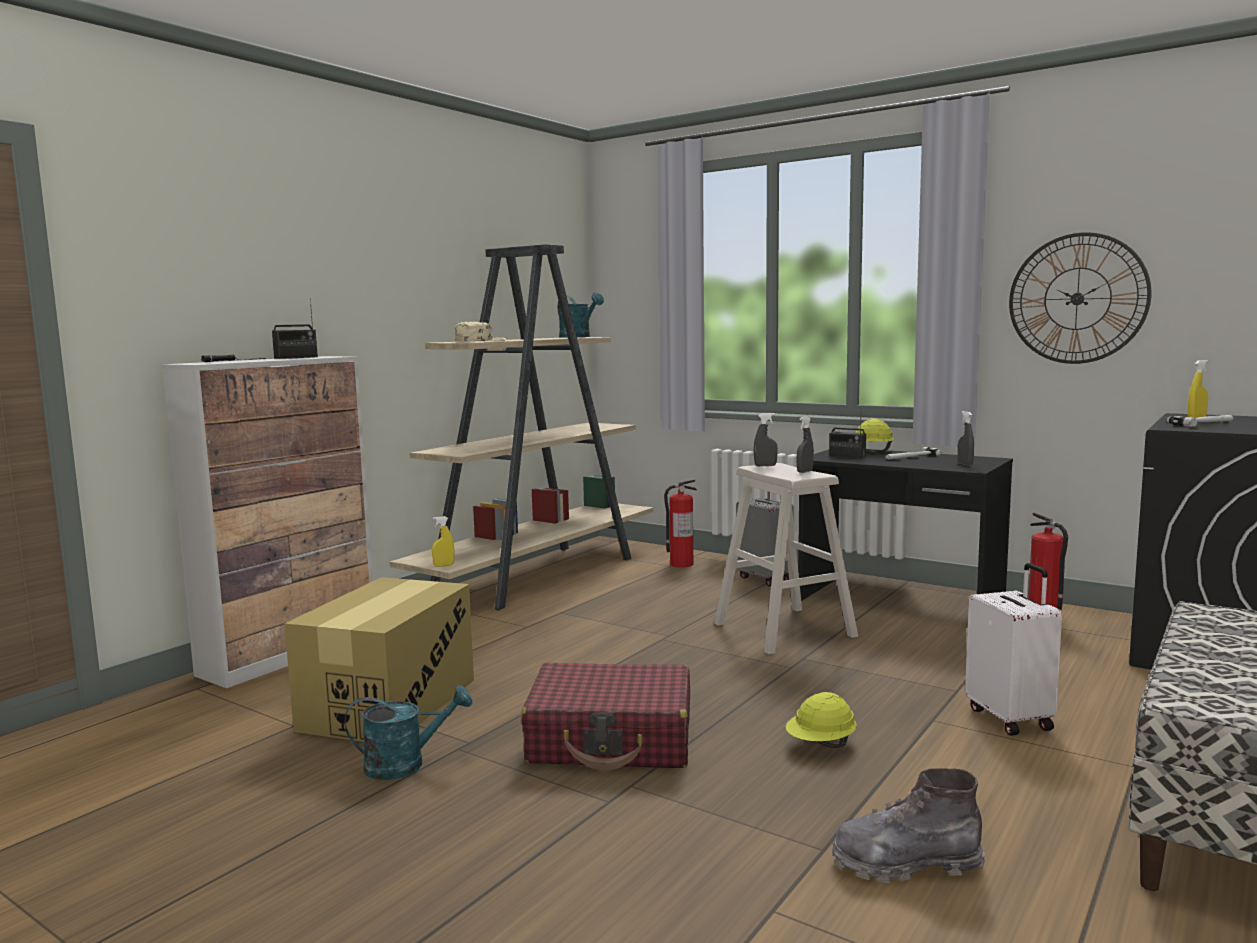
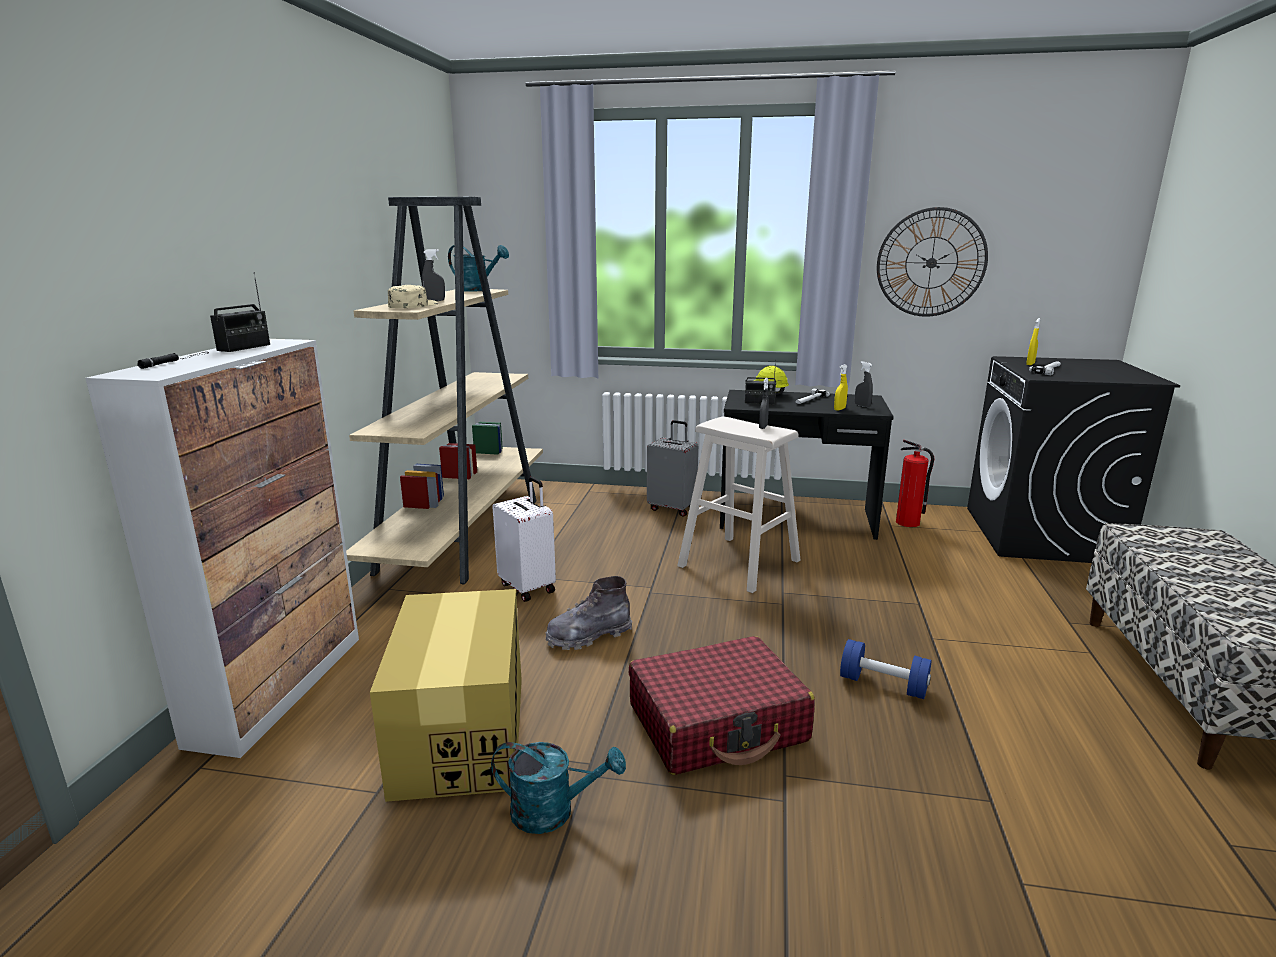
camera: 25 degrees left, 10 degrees up
turquoise watering can [345,685,472,780] -> turquoise watering can turned 45 degrees clockwise [491,742,626,834]
yellow spray bottle [432,516,454,567] -> yellow spray bottle moved to [834,365,848,411]
fire extinguisher [664,479,697,567] -> none
grey spray bottle [754,413,778,466] -> grey spray bottle moved to [422,249,445,301]
yellow hard hat [786,692,857,748] -> blue dumbbell [840,639,931,699]
grey boot [832,768,985,883] -> grey boot moved to [546,576,632,650]
white suitcase [965,563,1062,736] -> white suitcase moved to [492,477,556,602]

